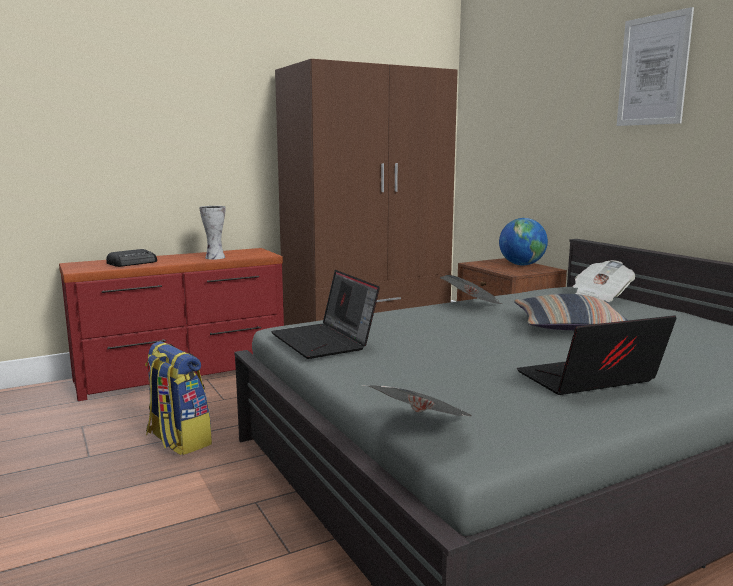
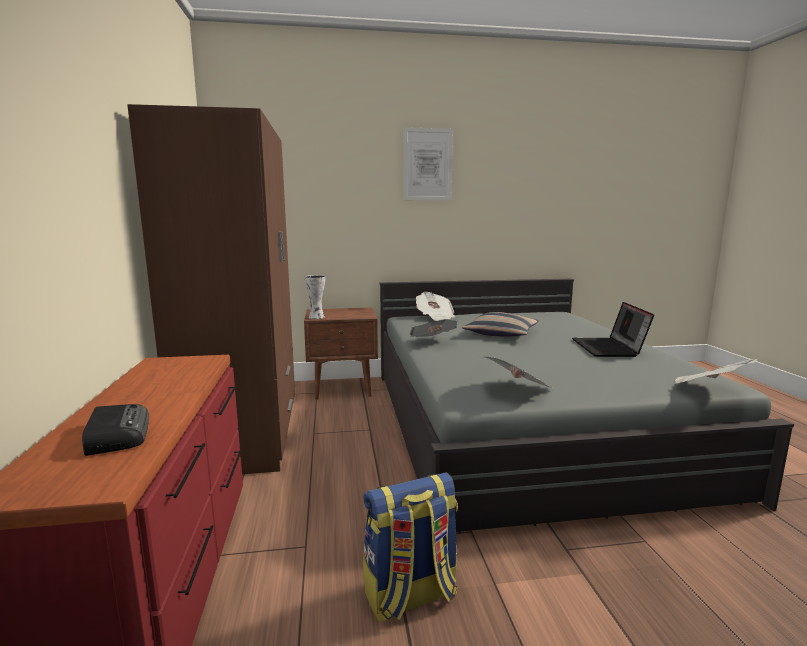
camera: 70 degrees left, 0 degrees up
vase [199,206,225,260] -> vase moved to [305,275,325,319]
laptop [271,270,380,359] -> newspaper [485,357,550,387]
globe [499,218,548,266] -> none

